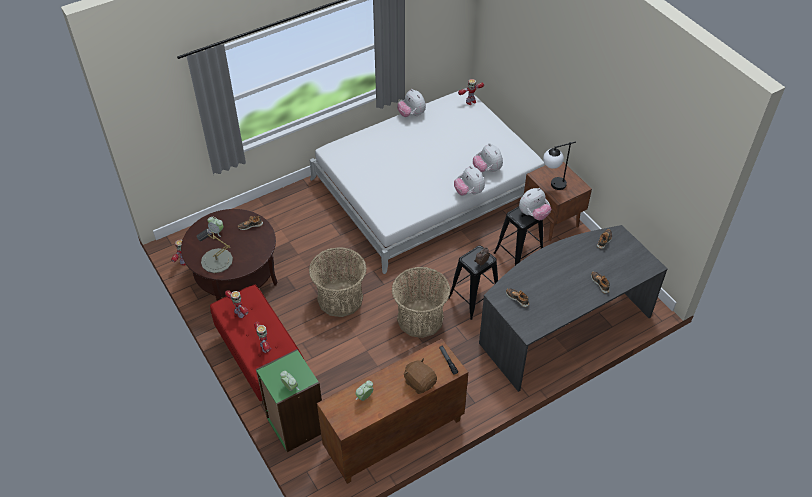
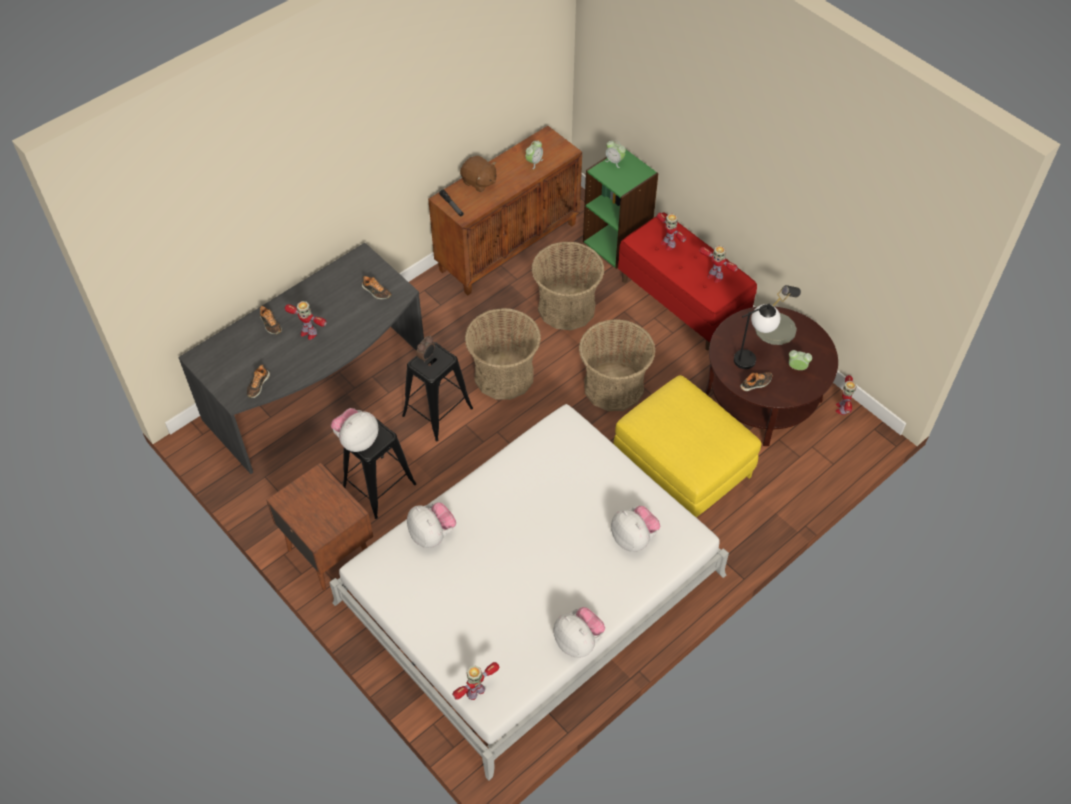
camera: 170 degrees right, 5 degrees up
plush toy [454,166,485,196] -> plush toy moved to [611,506,660,552]
table lamp [543,142,576,190] -> table lamp moved to [734,303,780,369]
none -> toy robot [285,301,327,340]
none -> basket [532,241,605,330]
none -> yellow ottoman [614,375,761,517]

